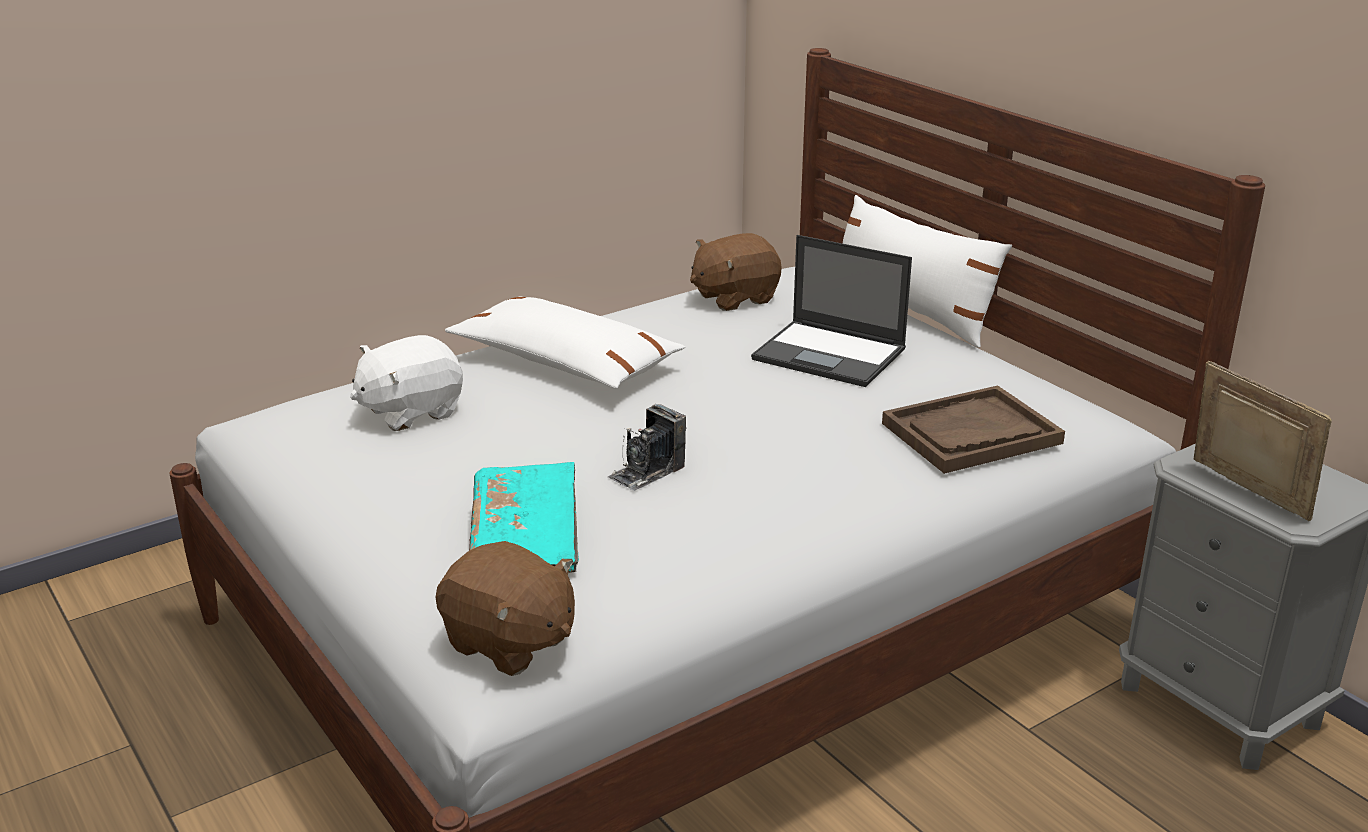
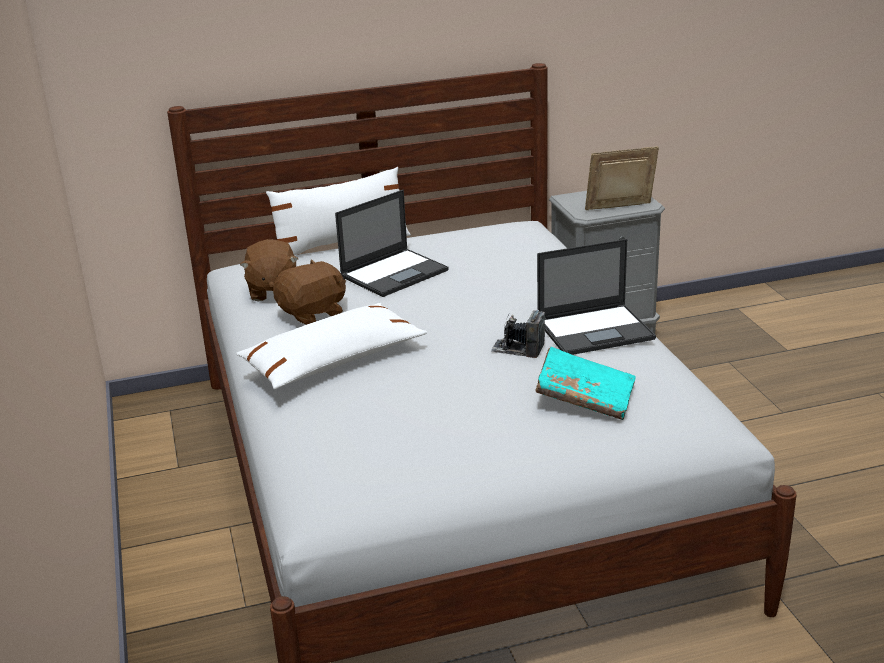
camera: 70 degrees left, 0 degrees up
white plush toy [350,335,463,431] -> none
brown plush toy [435,541,575,676] -> brown plush toy moved to [273,259,346,325]
camera [607,404,687,491] -> camera turned 135 degrees clockwise [491,310,545,358]
brown tray [882,386,1065,474] -> none
none -> laptop [537,239,656,355]

